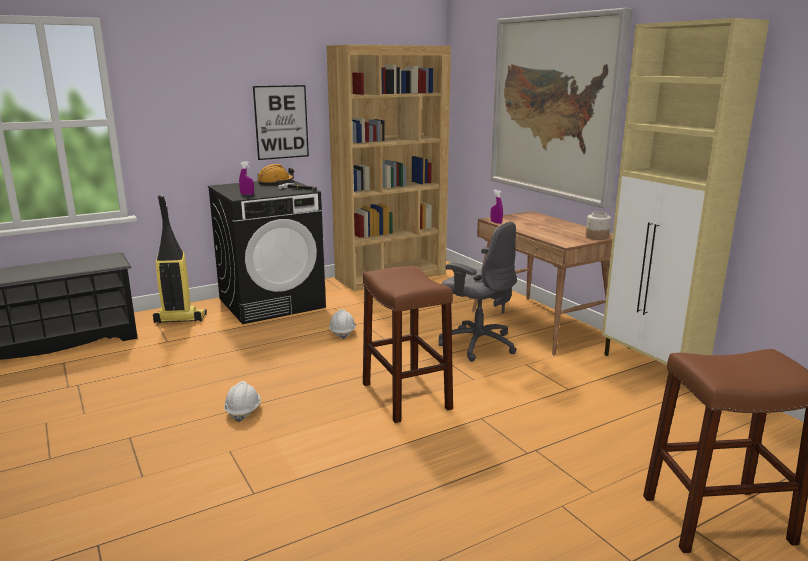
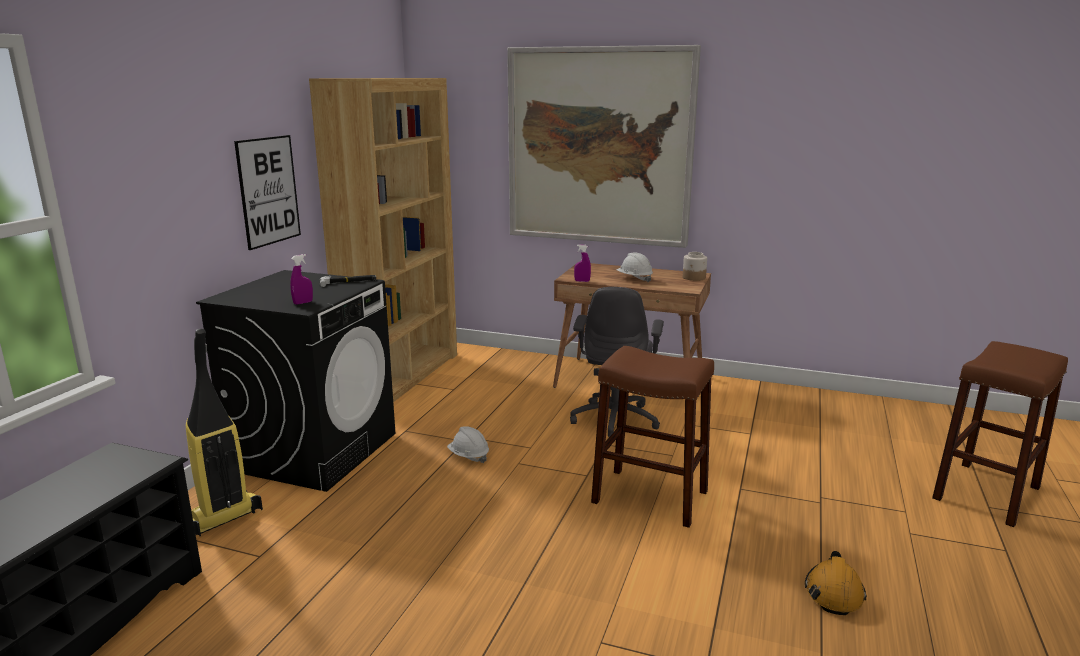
camera: 40 degrees left, 0 degrees up
white hard hat [224,381,261,422] -> white hard hat moved to [617,253,653,282]
orange hard hat [257,164,294,185] -> orange hard hat moved to [805,551,867,615]
grey office chair [439,222,517,362] -> grey office chair turned 105 degrees clockwise [570,287,664,437]
beige cabinet [602,18,769,389] -> none

